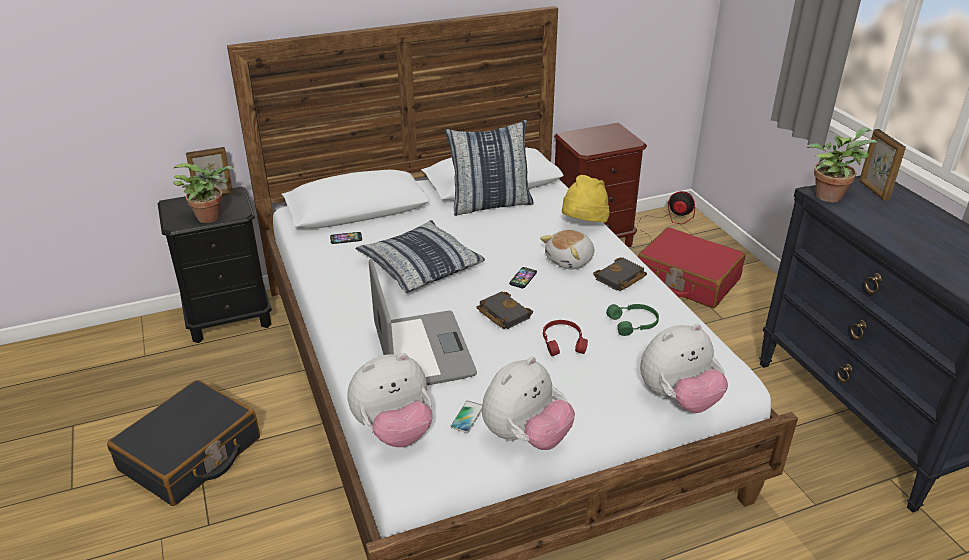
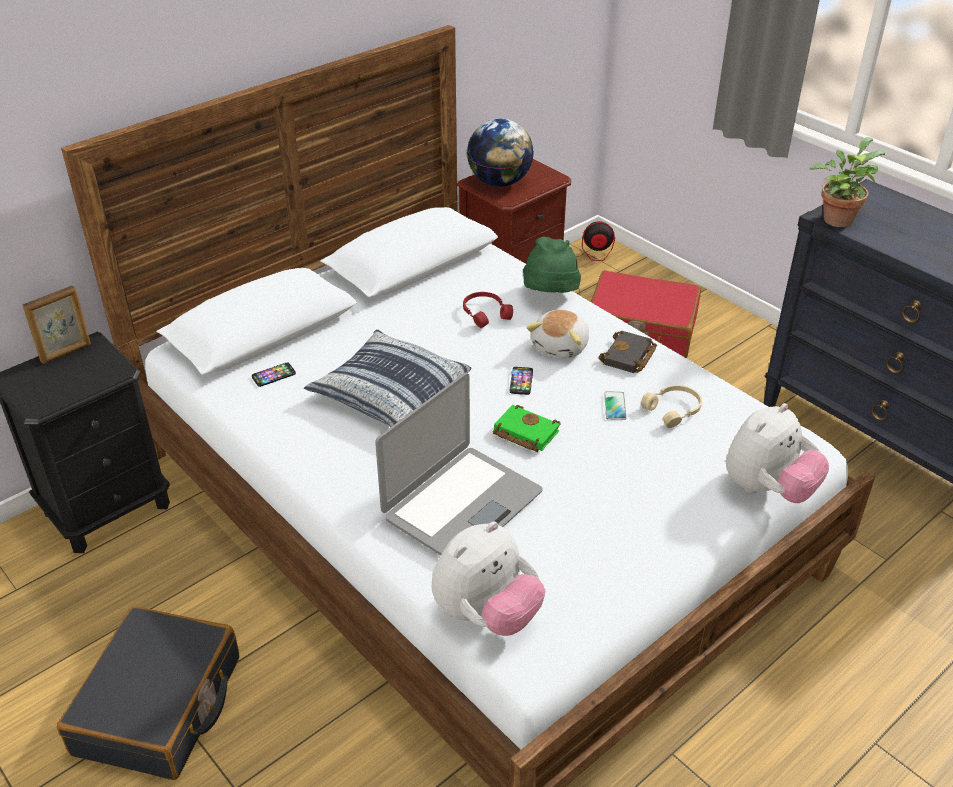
camera: 20 degrees left, 5 degrees up
potted plant [172,163,234,223] -> none
laptop [369,259,477,385] -> laptop turned 75 degrees clockwise [375,373,543,555]
pillow [445,120,534,216] -> none
phone [450,401,482,433] -> phone moved to [604,391,627,420]
black book [476,291,533,329] -> green book [493,405,561,452]
plush toy [482,357,575,450] -> none
red headphones [543,320,588,356] -> red headphones moved to [463,292,513,328]
yellow hat [562,175,609,223] -> green hat [523,237,581,293]
green headphones [606,304,659,336] -> beige headphones [641,385,702,428]
picture frame [859,129,906,201] -> none
none -> globe [467,119,534,187]

